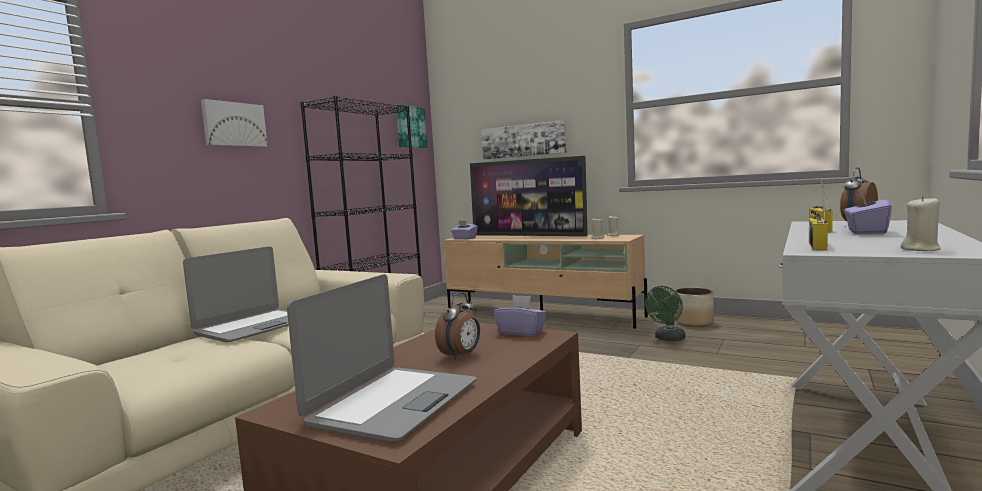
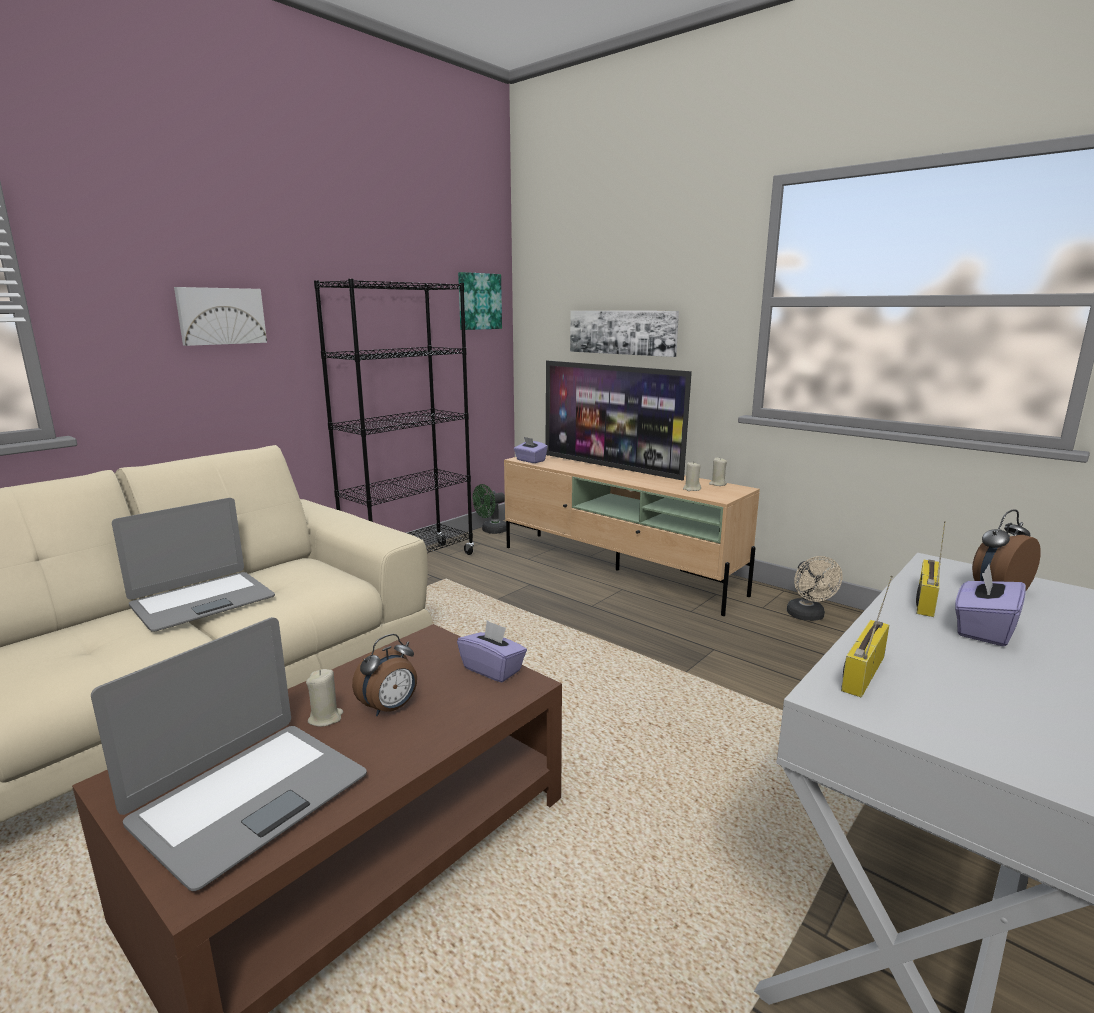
camera: 10 degrees right, 10 degrees up
green fan [645,286,685,341] -> green fan moved to [473,484,506,534]
planter [675,288,714,327] -> beige fan [787,556,843,621]
beige candle [901,196,941,251] -> beige candle moved to [306,669,343,727]

